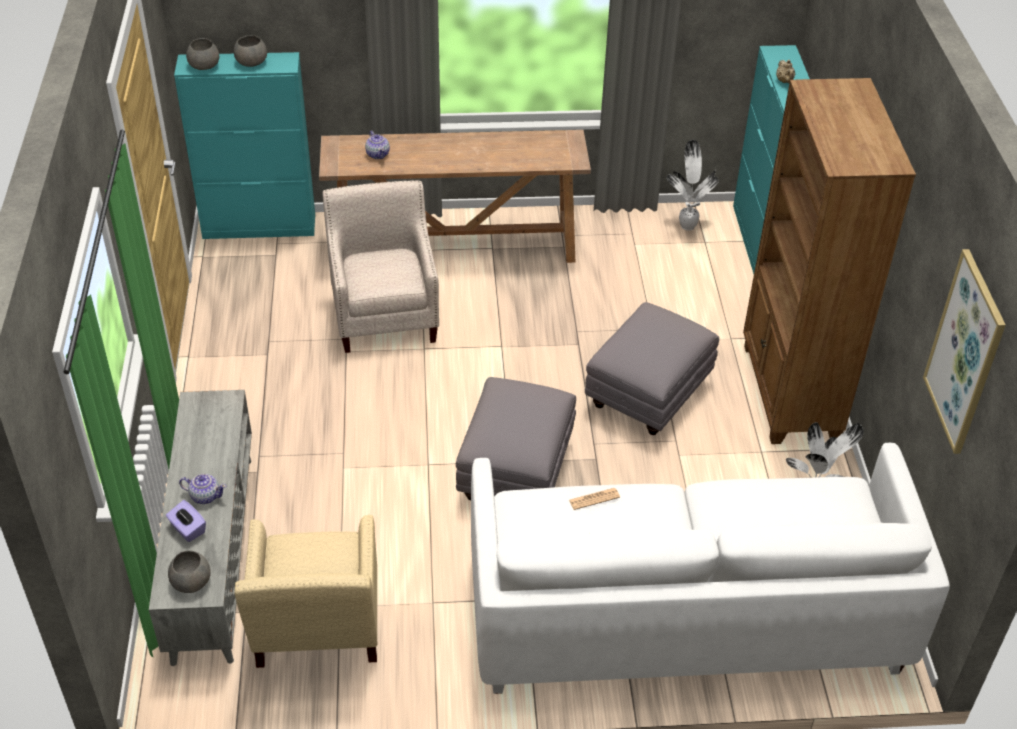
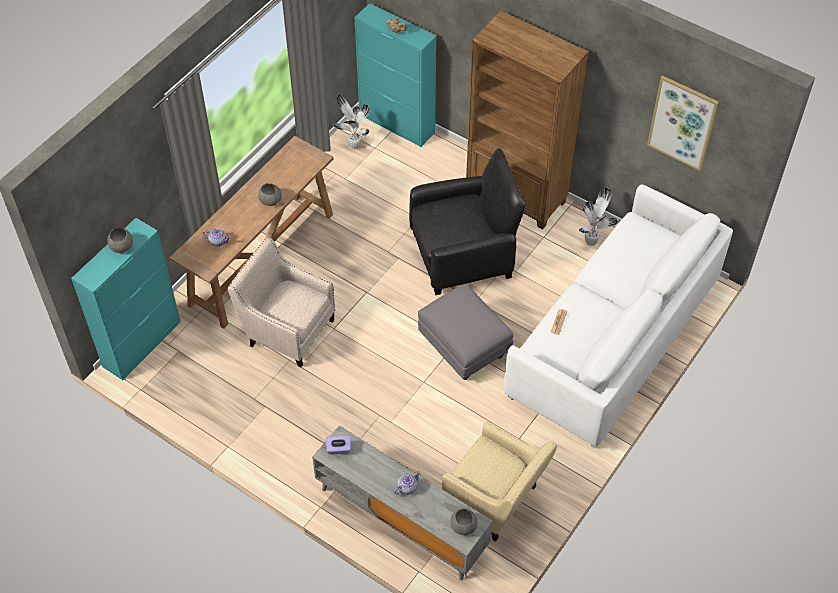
camera: 50 degrees left, 10 degrees up
purple tissue box [166,500,206,542] -> purple tissue box moved to [326,435,351,454]
grey bowl [186,38,219,70] -> grey bowl moved to [258,183,282,206]
grey ottoman [585,302,719,435] -> black armchair [409,148,526,295]

